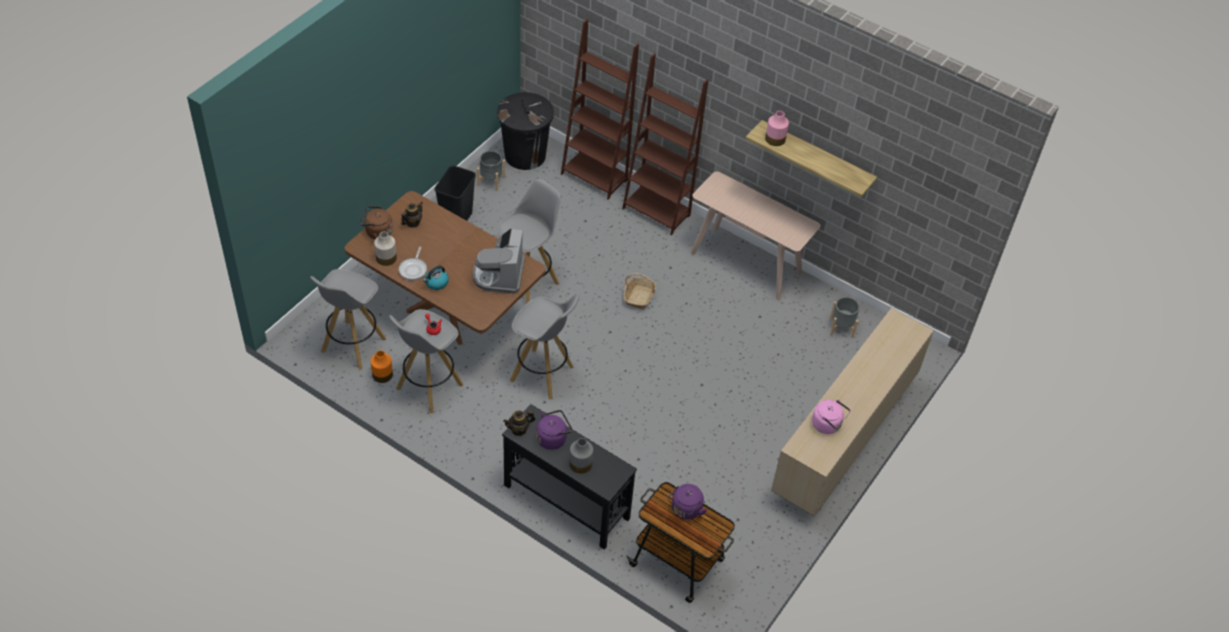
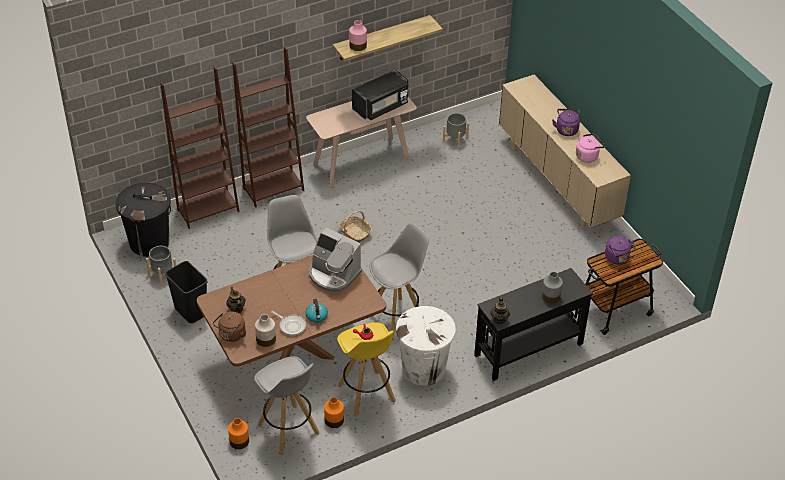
camera: 60 degrees left, 5 degrees down
grey stool [389,309,463,413] -> yellow stool [337,322,396,416]
purple kettle [536,410,573,450] -> purple kettle moved to [552,109,580,136]
none -> orange vase [228,418,249,449]
none -> black microwave [352,69,409,120]
none -> white trash can [396,306,456,386]

